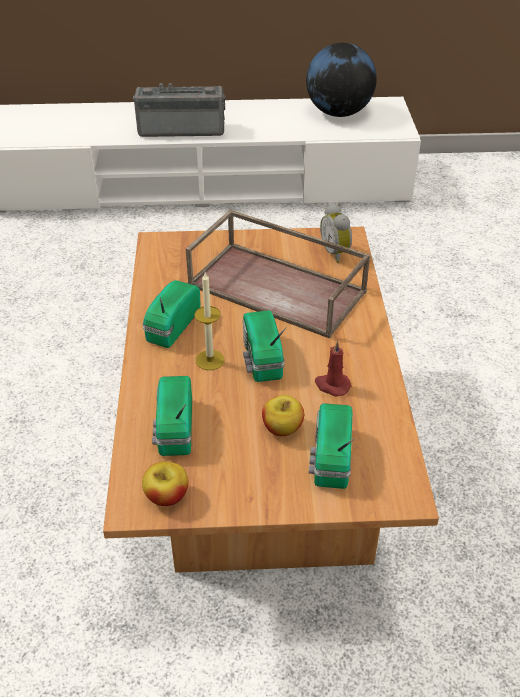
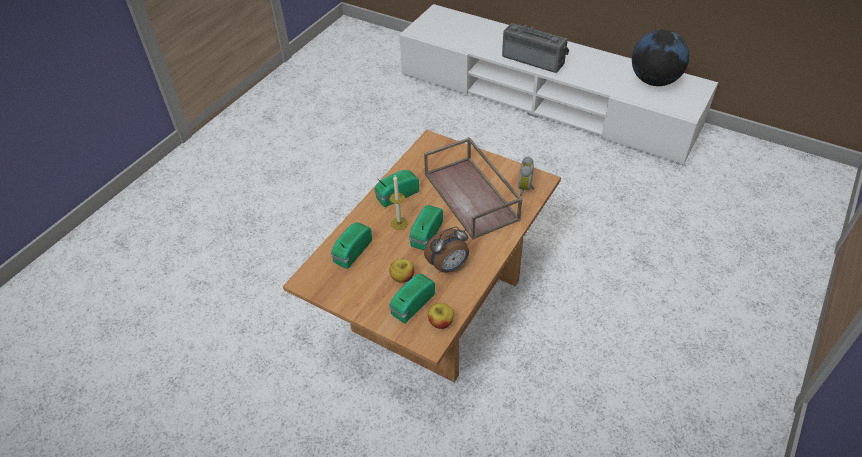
camera: 35 degrees right, 5 degrees up
apple [142,462,189,506] -> apple moved to [428,303,454,329]
red candle [315,340,351,396] -> alarm clock [424,226,469,273]

